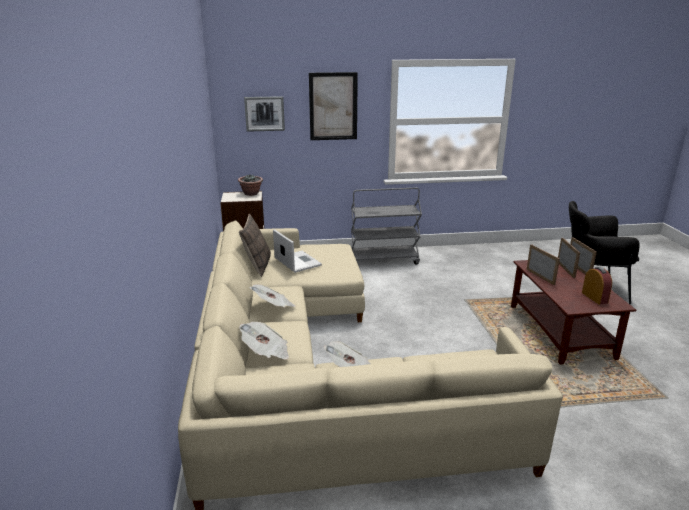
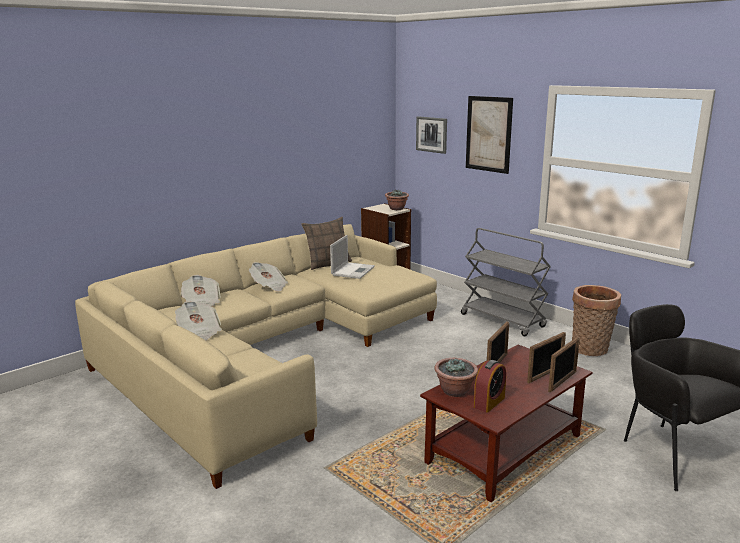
camera: 55 degrees right, 5 degrees down
none -> potted plant [434,358,478,397]
none -> basket [572,285,621,356]

